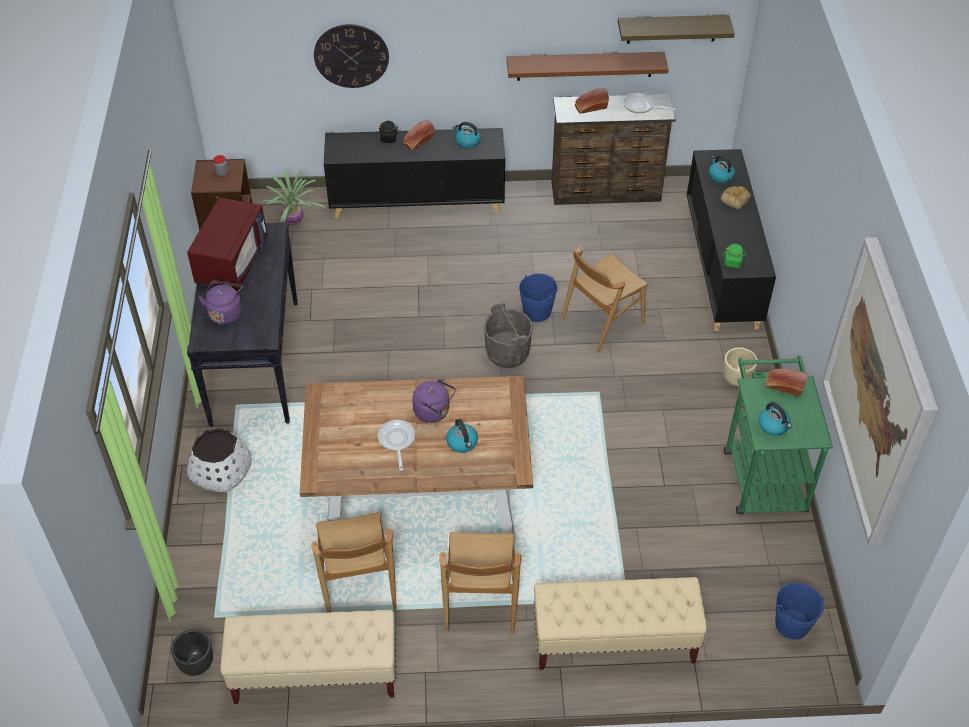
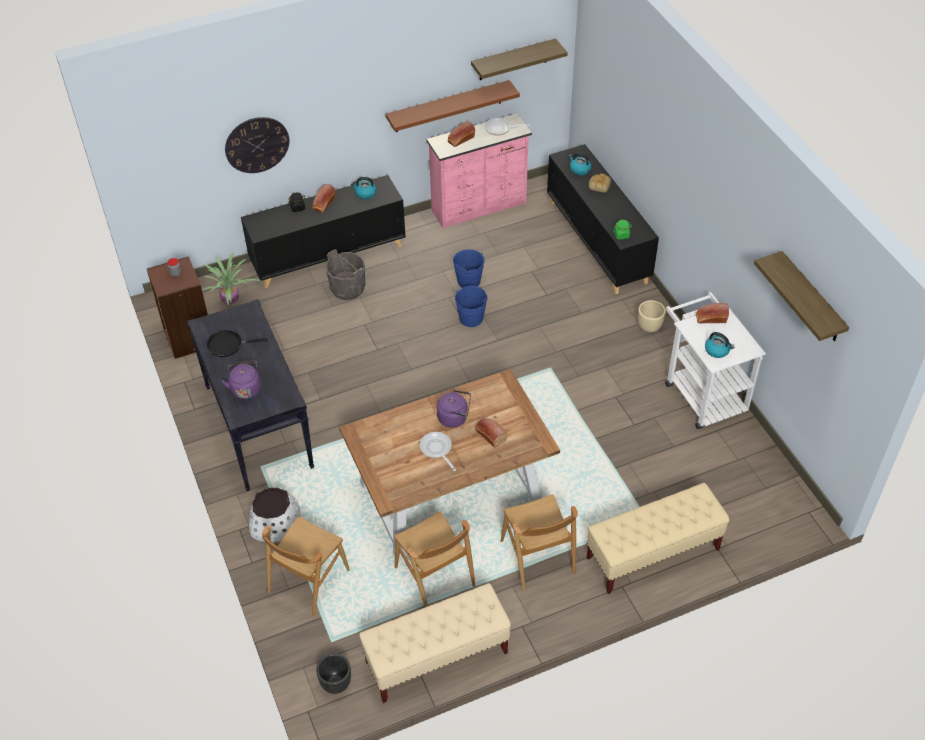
camera: 20 degrees left, 0 degrees up
red microwave [187,197,267,291] -> black frying pan [207,330,267,357]
kettle [446,419,478,453] -> bread [475,418,507,448]
grey bucket [484,303,533,368] -> grey bucket moved to [325,249,365,300]
brown dresser [552,94,676,205] -> pink dresser [427,113,532,228]
brown chair [561,247,648,352] -> brown chair moved to [262,516,350,617]
green cart [724,355,833,514] -> white cart [665,292,766,429]
blue bucket [775,583,824,640] -> blue bucket moved to [453,249,485,288]
picture [822,237,938,546] -> shelf [754,251,849,341]

